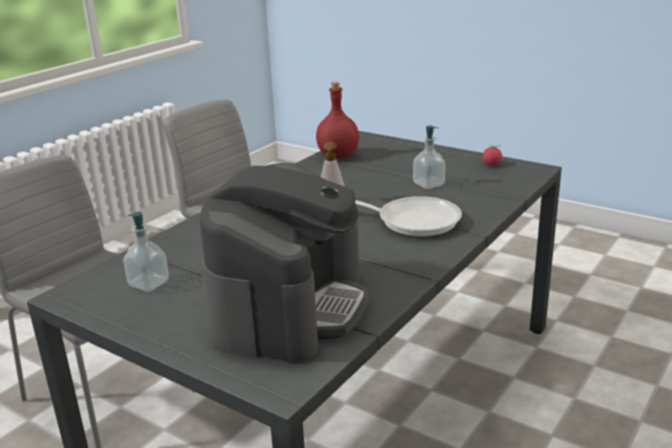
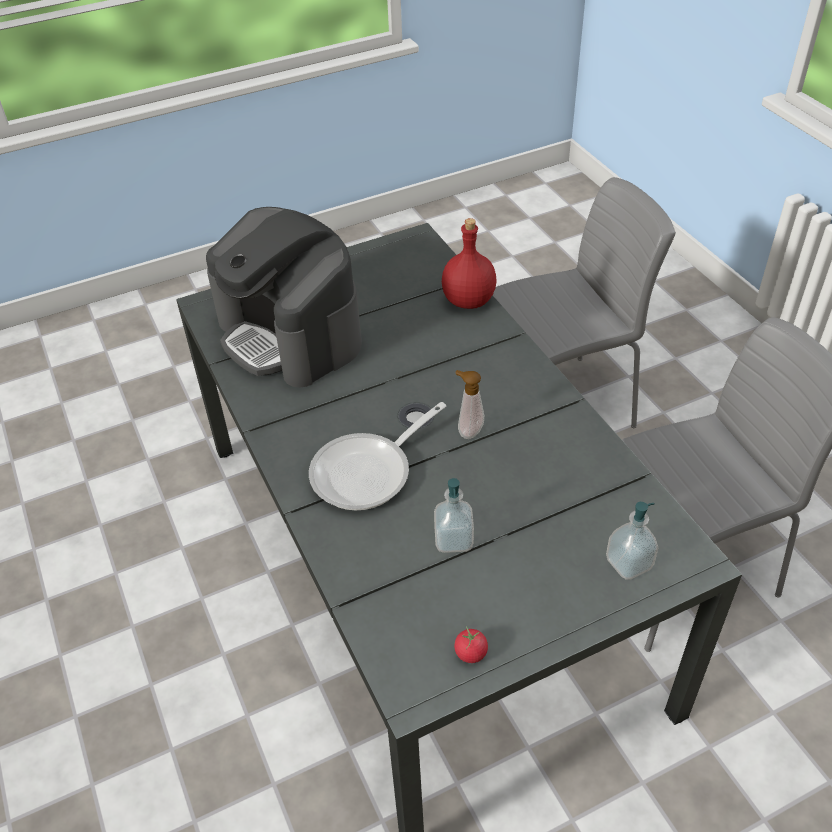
camera: 120 degrees right, 20 degrees up
soap dispenser [123,212,169,292] -> soap dispenser moved to [606,502,658,580]
red bottle [316,82,359,158] -> red bottle moved to [442,218,496,309]

